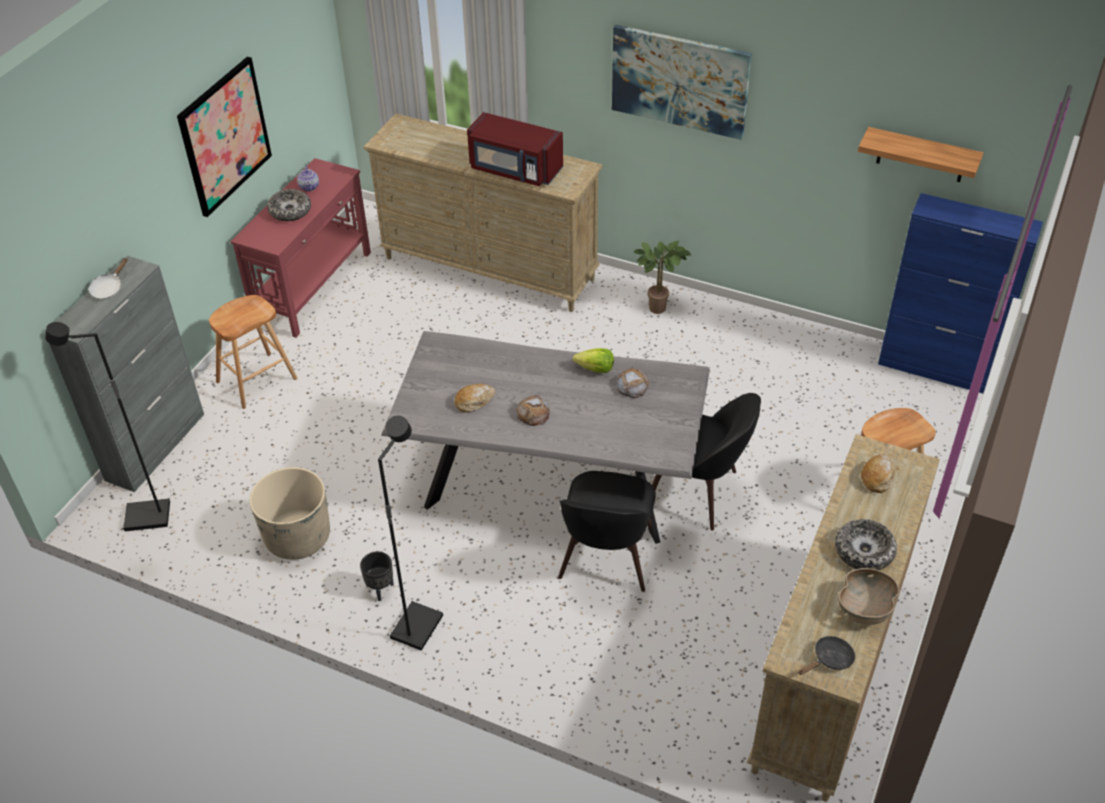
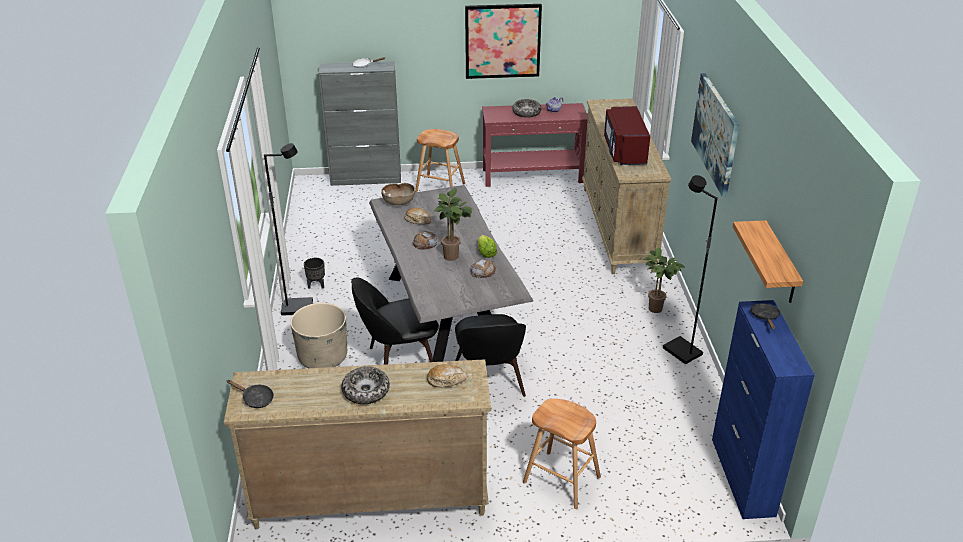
camera: 60 degrees right, 10 degrees down
black floor lamp [45,322,170,531] -> black floor lamp moved to [663,175,718,364]
beige planter [250,467,330,560] -> beige planter moved to [290,303,347,368]
brown bowl [838,568,899,625] -> brown bowl moved to [381,183,415,205]
none -> potted plant [434,188,473,261]
none -> black frying pan [750,304,781,330]

